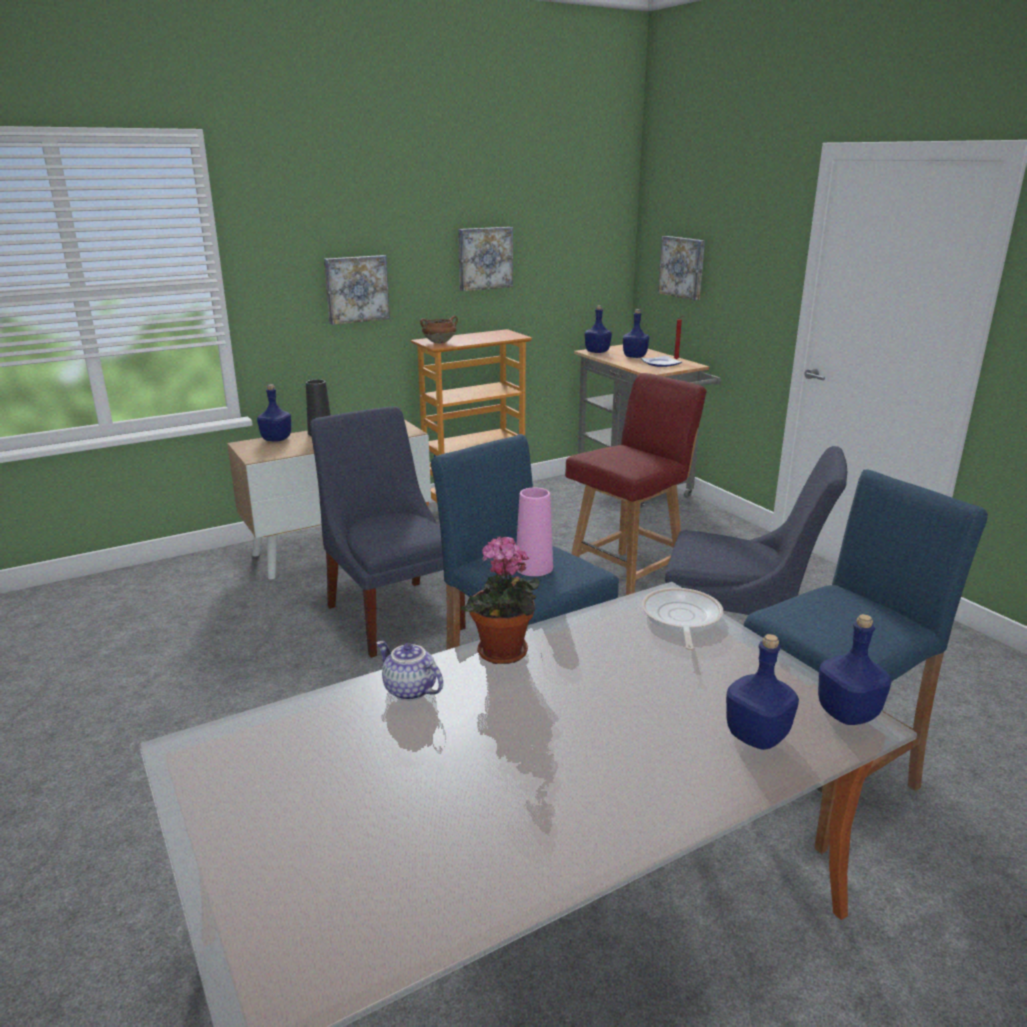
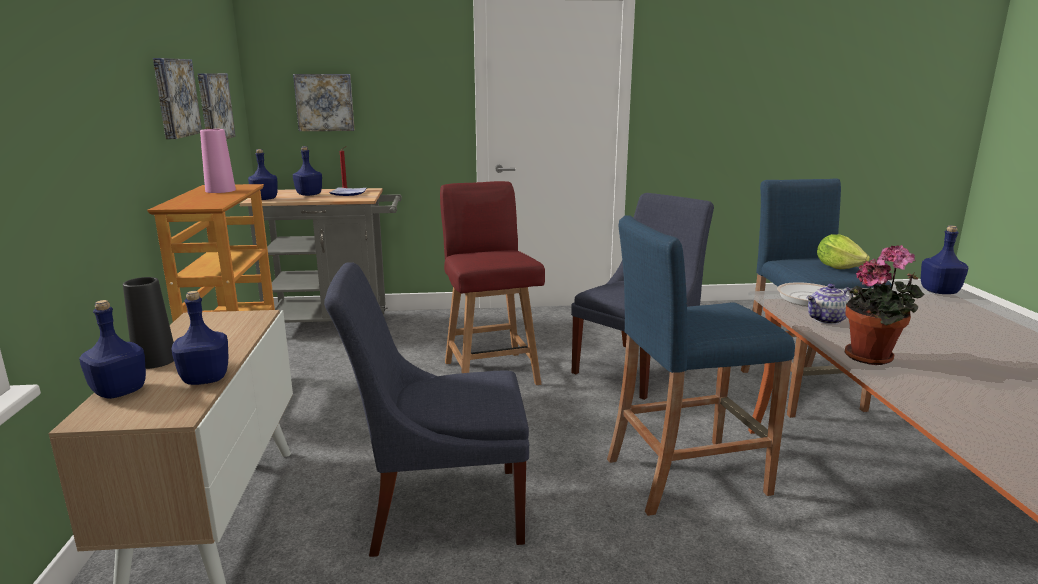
camera: 65 degrees left, 5 degrees down
picture [324,255,390,325] -> picture moved to [198,73,236,139]
teapot [376,641,443,701] -> teapot moved to [806,284,853,325]
brown cooking pot [420,316,458,344] -> none
pink vase [516,487,553,576] -> pink vase moved to [200,129,236,193]
blue bottle [726,634,799,750] -> blue bottle moved to [172,291,228,385]
none -> lettuce [817,234,870,269]

